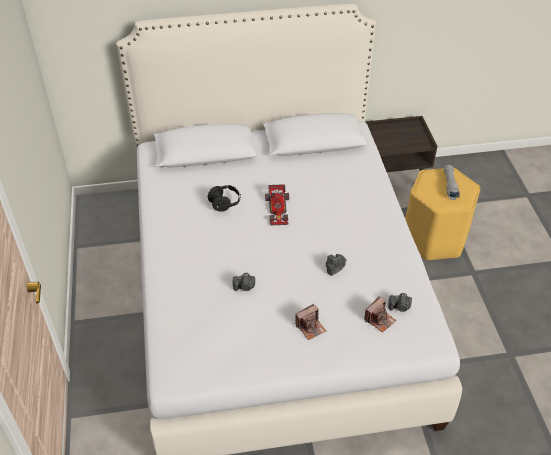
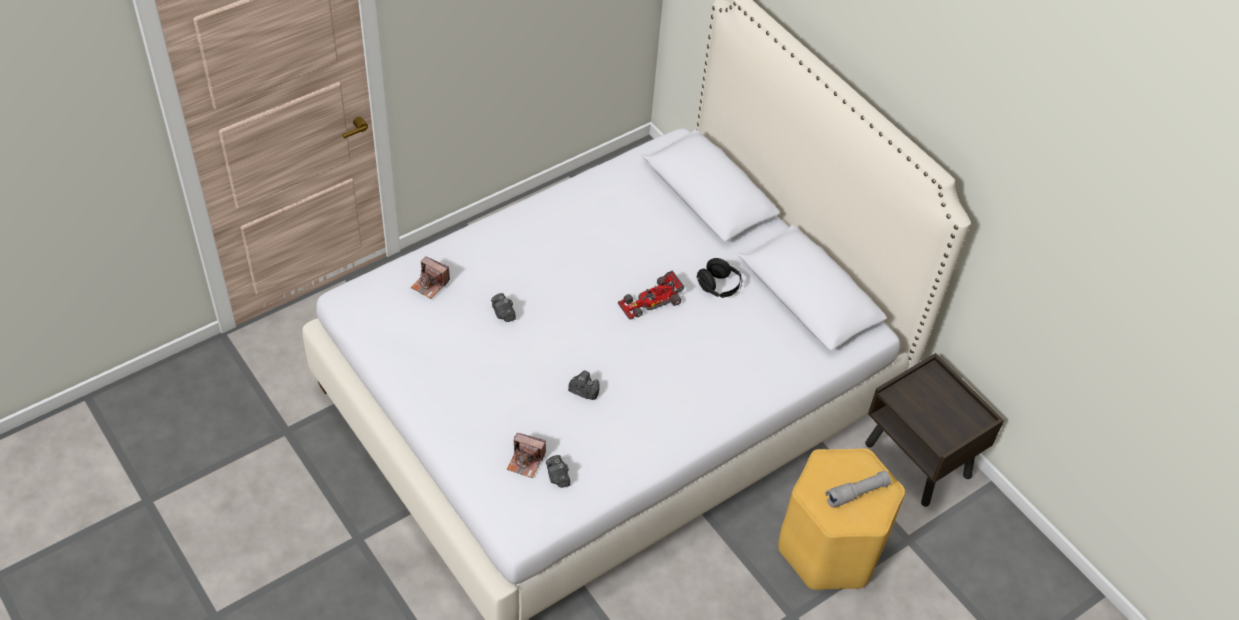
camera: 60 degrees right, 5 degrees up
black headphones [208,185,241,212] -> black headphones moved to [696,258,742,298]
camera [295,304,326,340] -> camera moved to [411,257,450,299]

